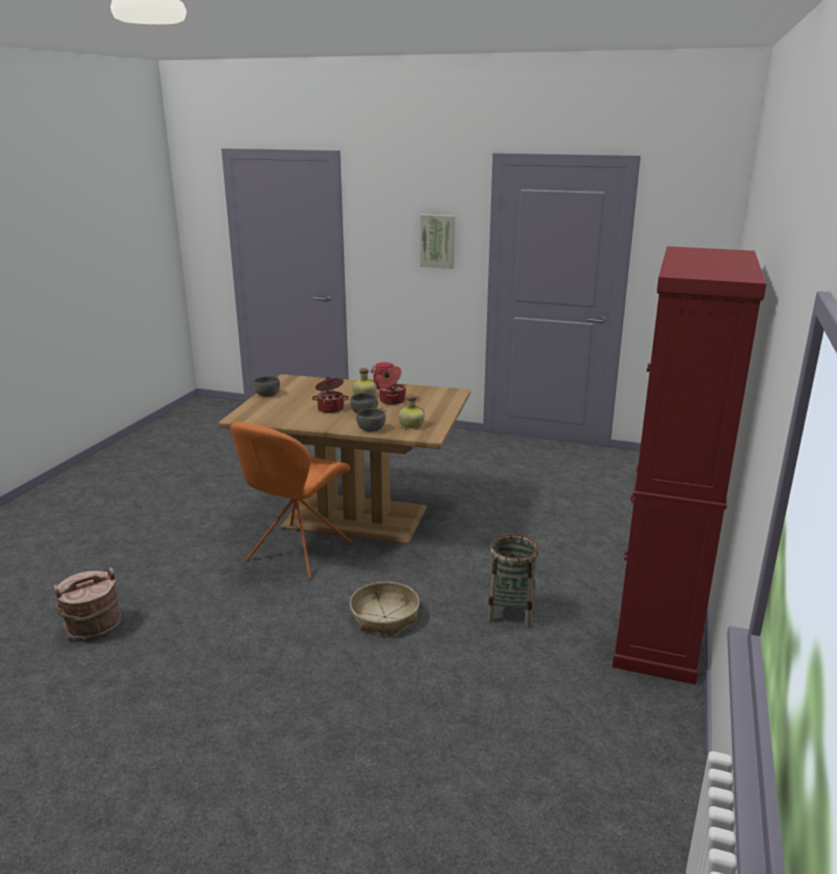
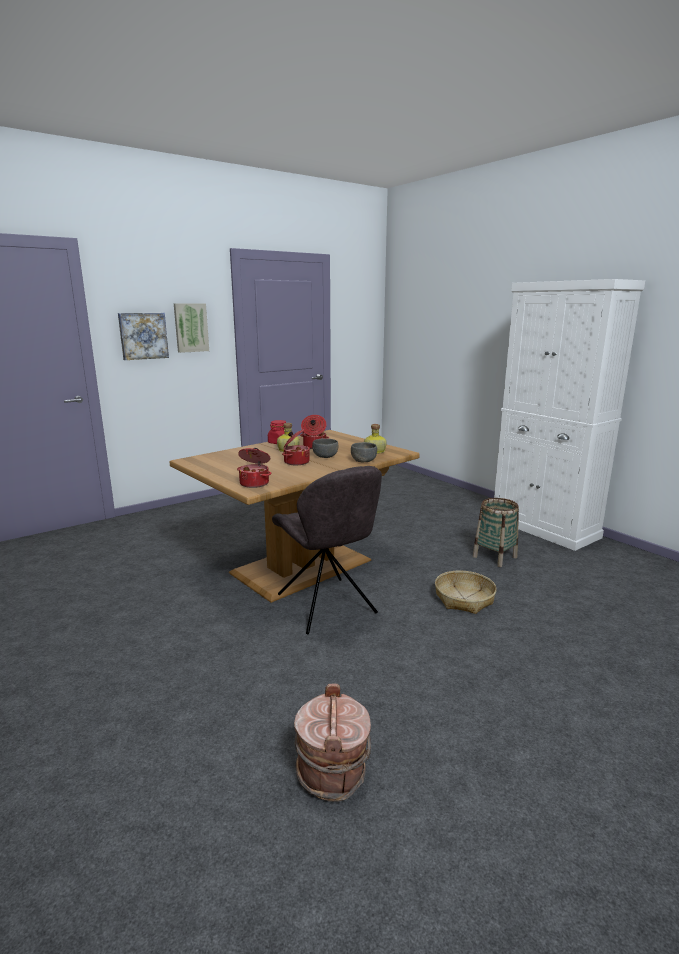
camera: 55 degrees left, 5 degrees down
orange chair [230,422,352,579] -> grey chair [272,466,382,634]
grey bowl [253,376,280,397] -> none
red cabinet [612,246,766,685] -> white cabinet [494,279,645,551]
none -> picture [118,313,169,360]
none -> cooking pot [237,448,272,488]

